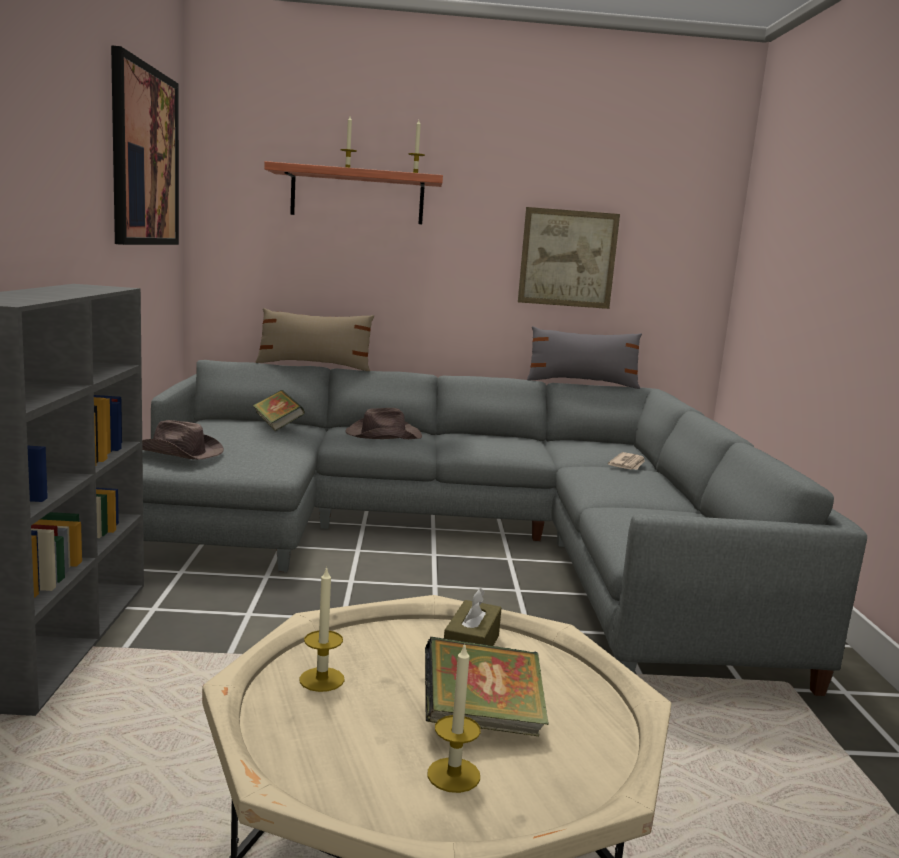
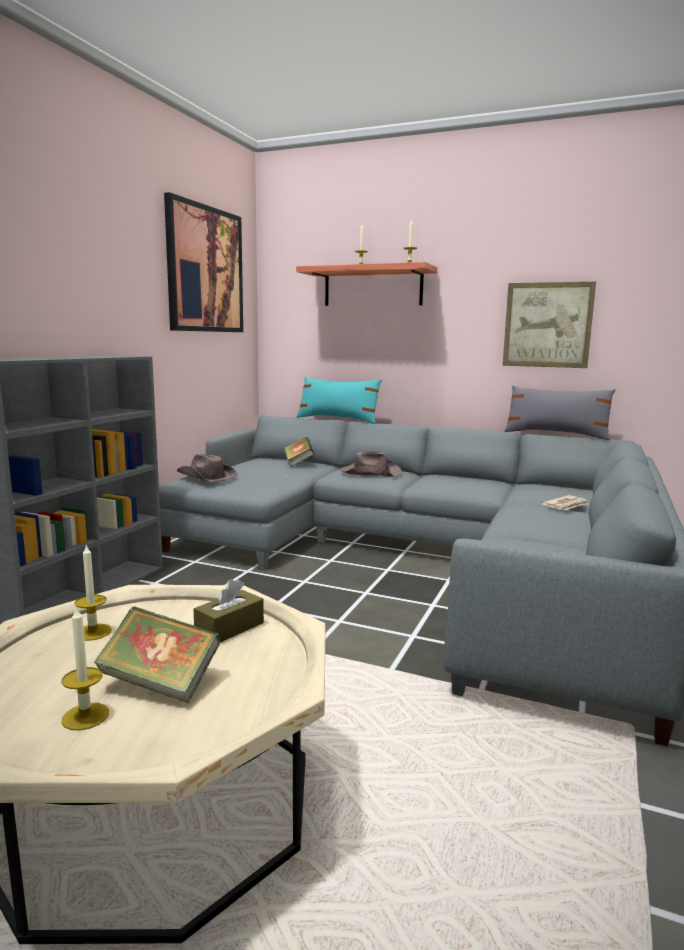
camera: 25 degrees right, 0 degrees up
beige pillow [255,308,374,371] -> turquoise pillow [296,377,382,424]

